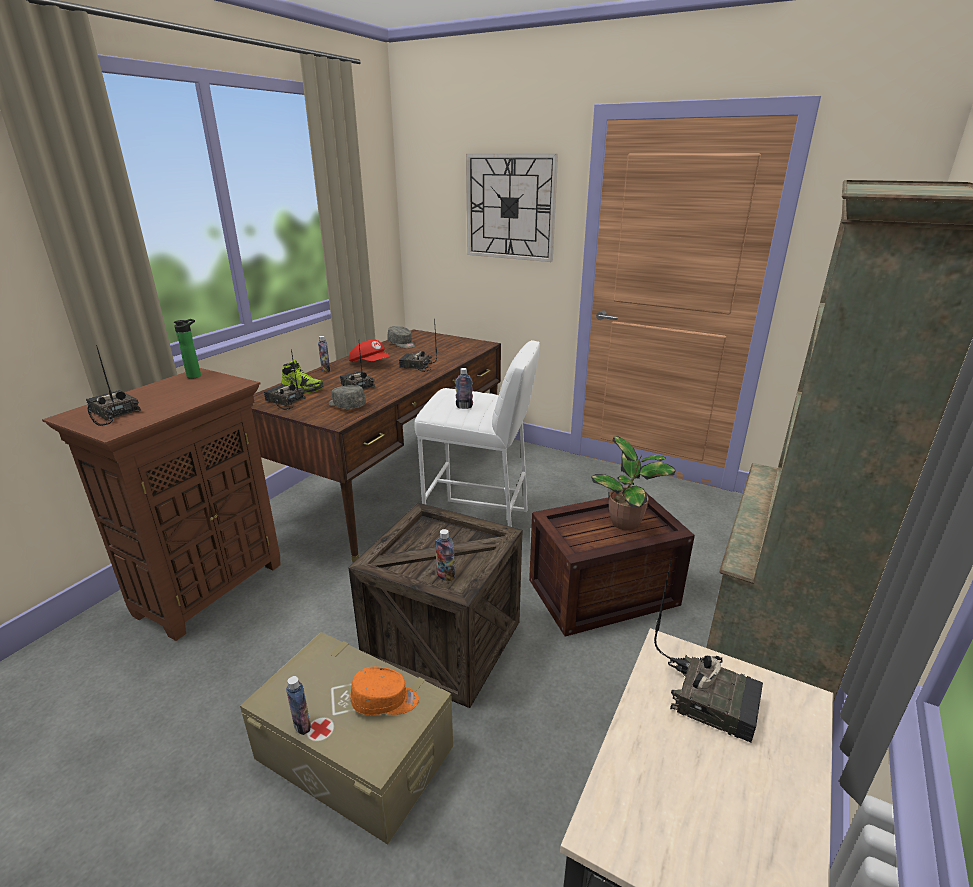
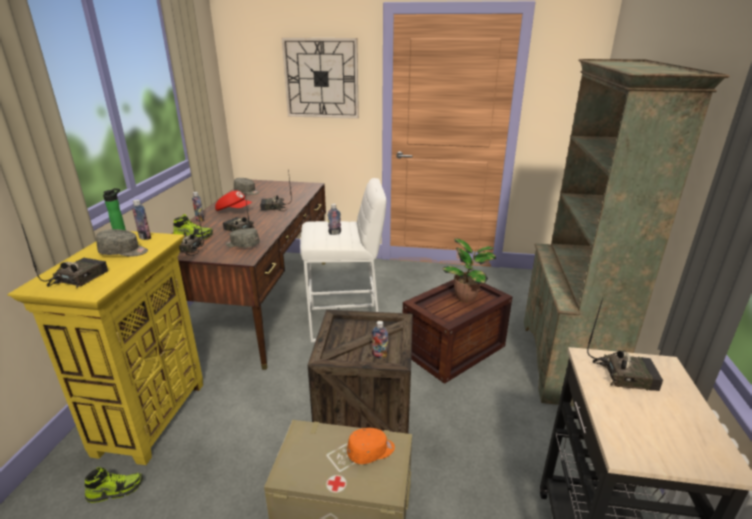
camera: 20 degrees left, 0 degrees up
brown cabinet [42,368,281,641] -> yellow cabinet [8,231,203,465]
radio [86,345,141,426] -> radio turned 90 degrees clockwise [22,225,108,288]
bottle [286,676,311,735] -> bottle moved to [132,200,151,240]
none -> shoe [85,467,143,503]
none -> grey cap [96,229,148,257]

